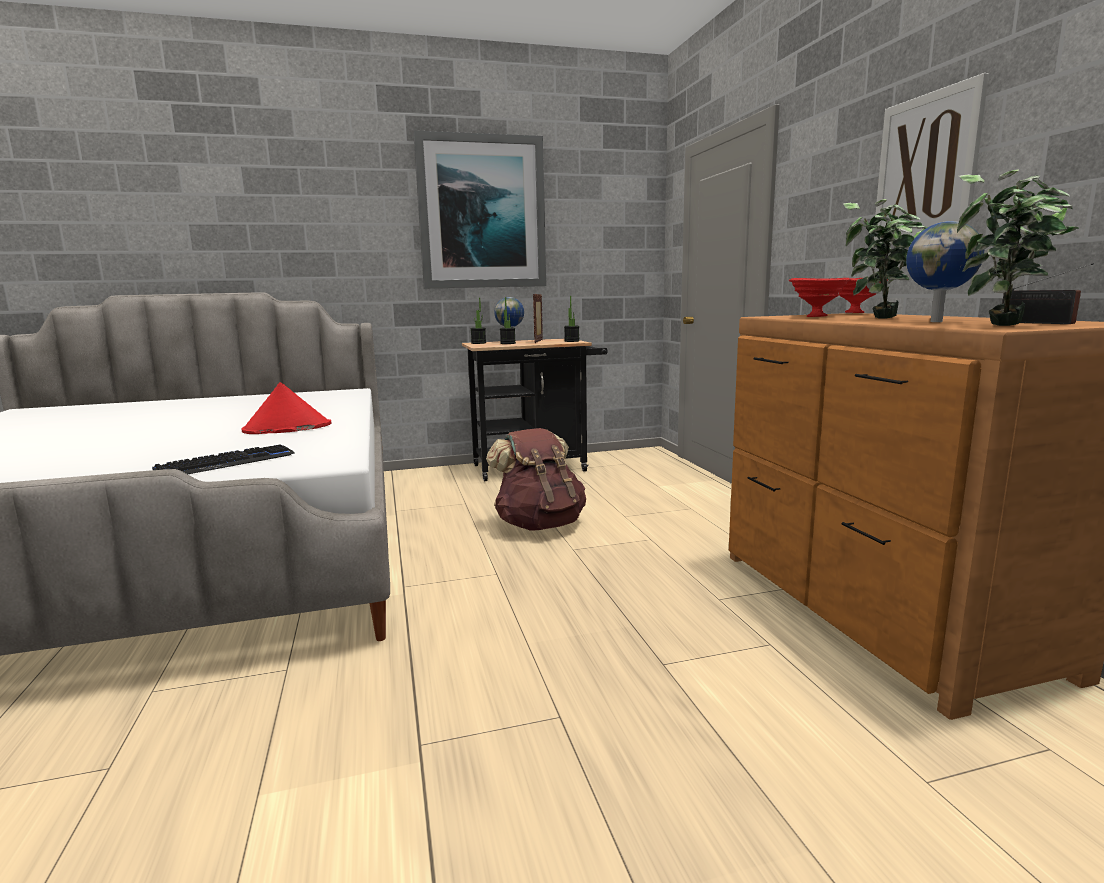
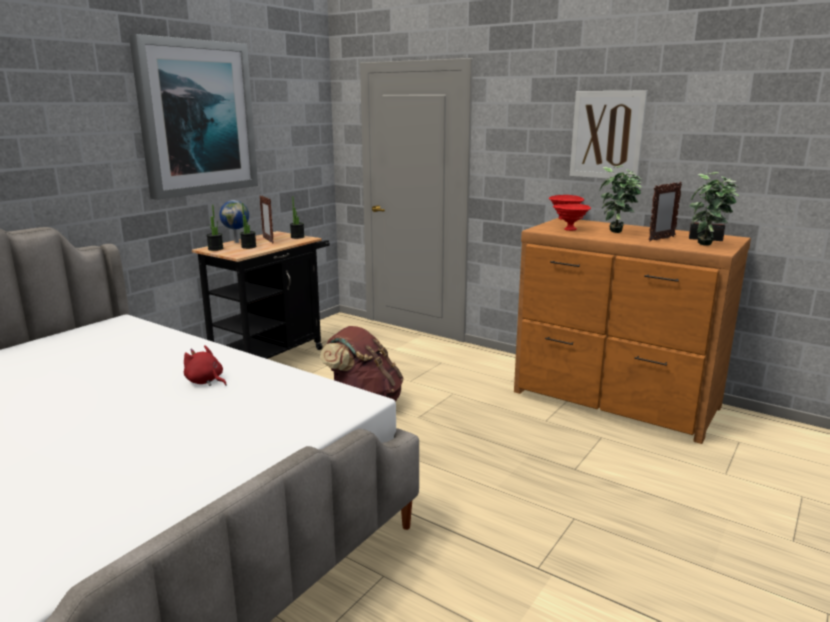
camera: 40 degrees left, 5 degrees up
keyboard [152,444,295,474] -> none
red hat [241,382,331,434] -> red plush toy [184,345,226,386]
globe [906,221,984,322] -> picture frame [649,182,682,242]

